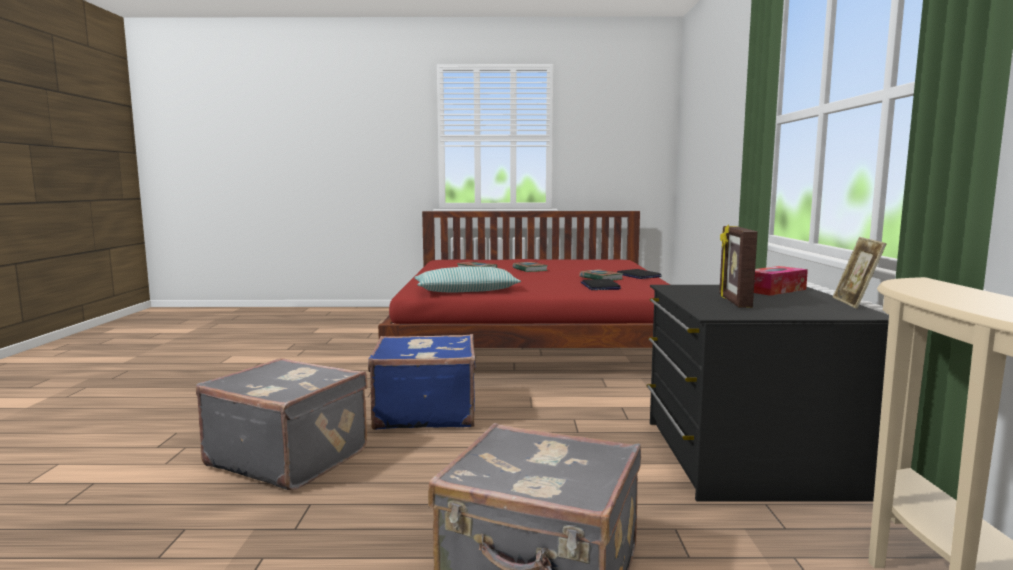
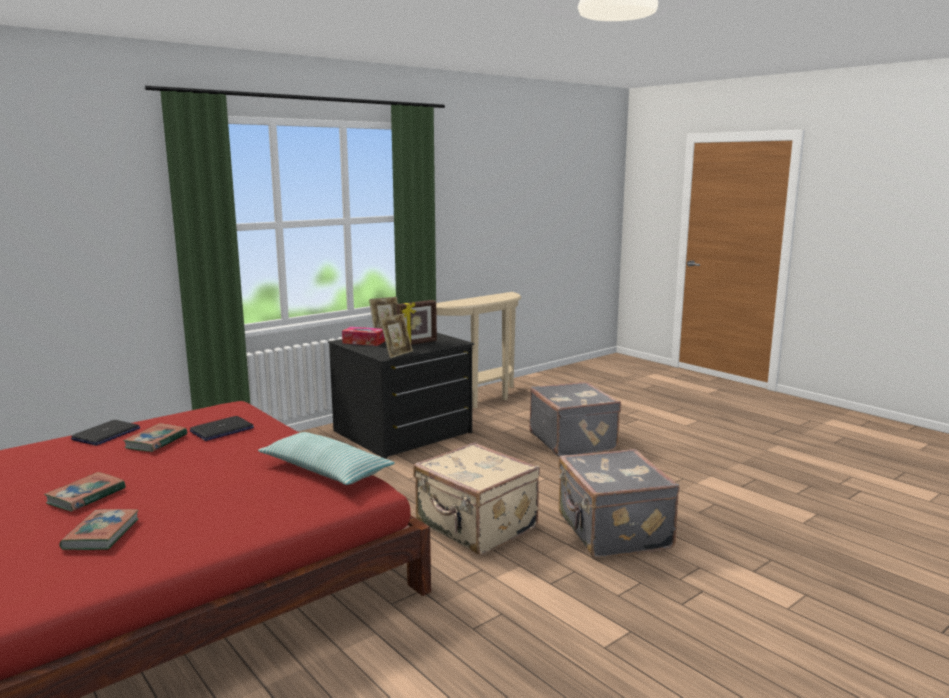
camera: 130 degrees left, 5 degrees up
blue suitcase [368,334,476,430] -> beige suitcase [413,442,540,555]
none -> picture frame [380,314,413,358]

